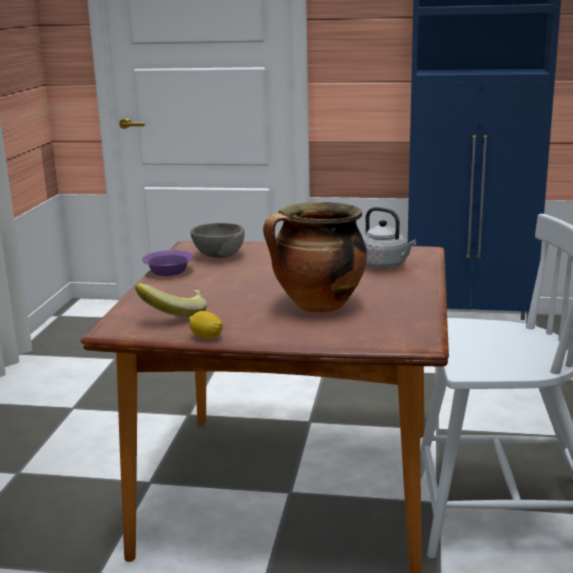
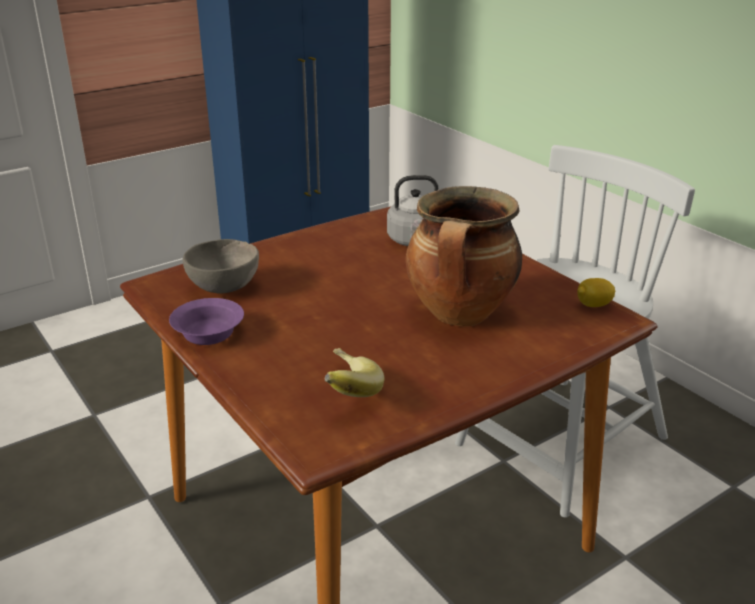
camera: 45 degrees left, 10 degrees up
lemon [189,311,223,339] -> lemon moved to [577,278,615,307]

